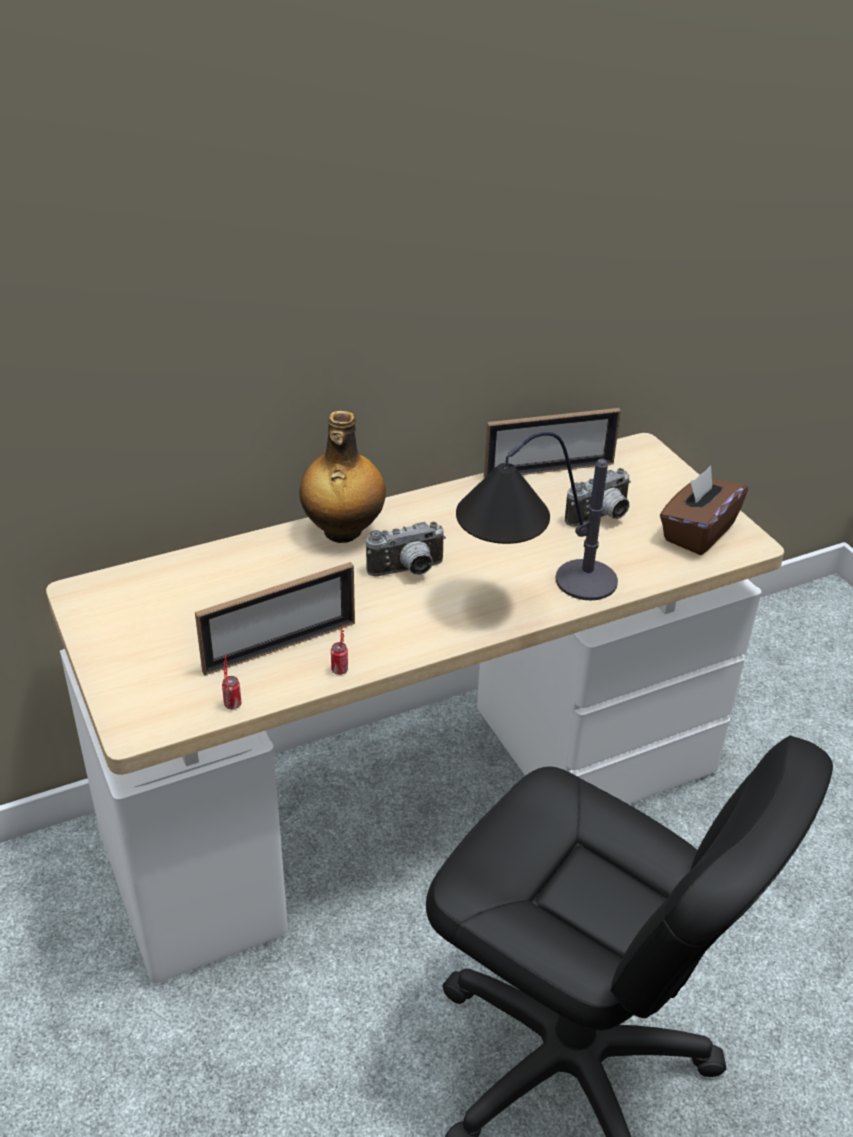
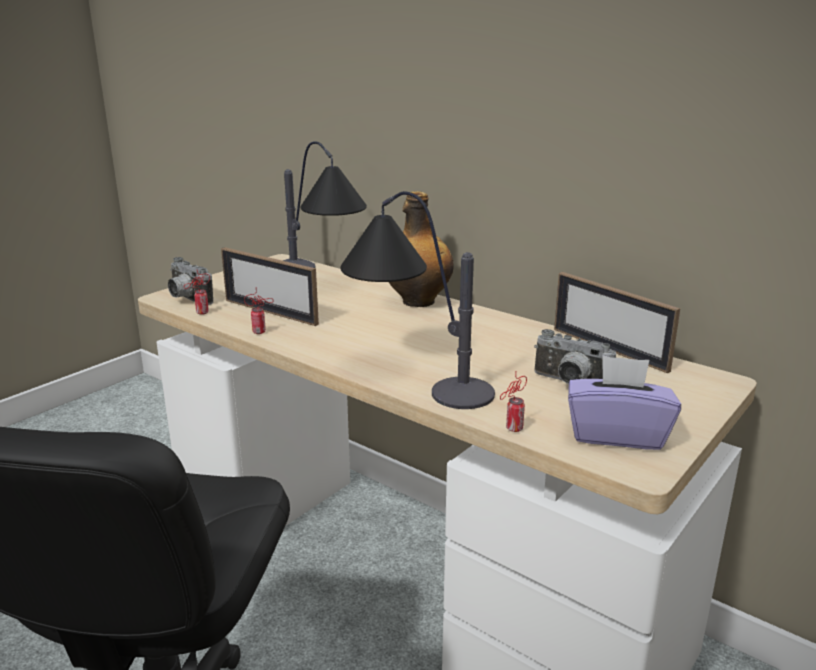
camera: 65 degrees right, 15 degrees down
camera [366,521,446,577] -> camera moved to [168,257,213,305]
brown tissue box [660,466,748,555] -> purple tissue box [568,355,681,450]
none -> table lamp [283,141,367,268]
none -> can [500,372,527,432]

